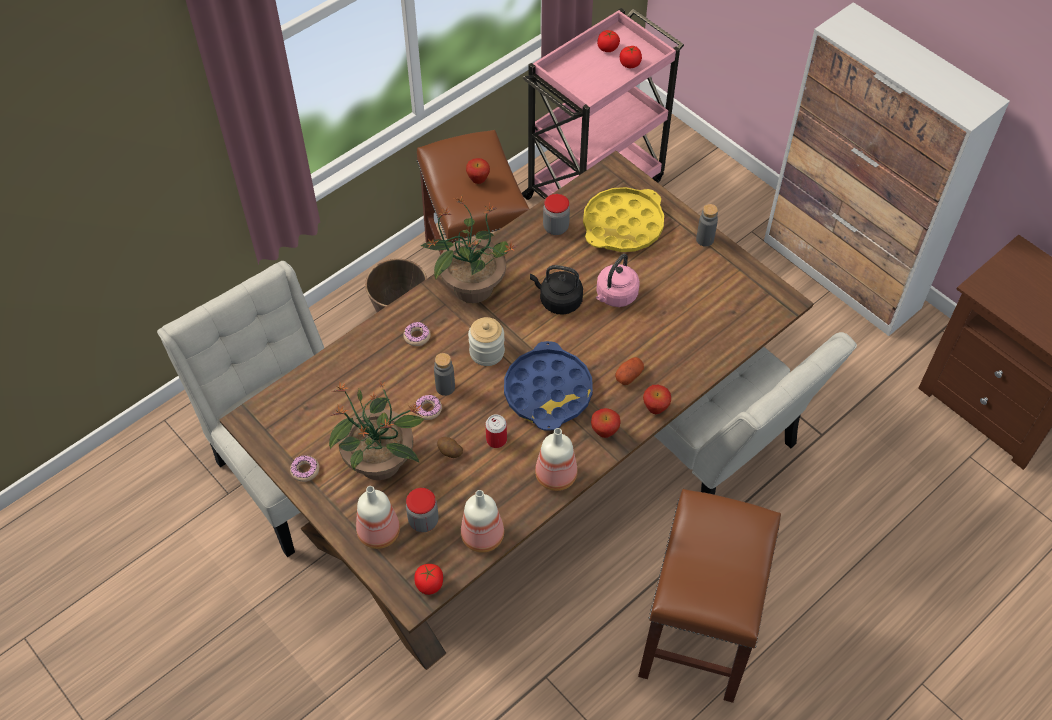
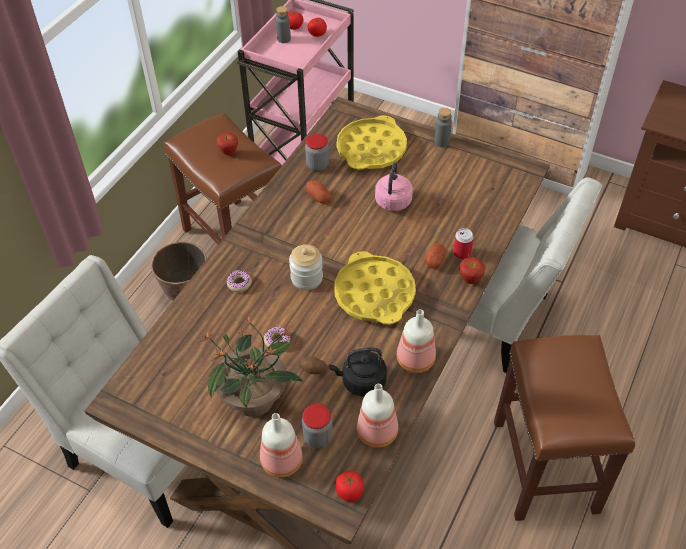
camera: 20 degrees left, 5 degrees down
donut [290,455,319,482] -> none
potted plant [421,196,518,303] -> none
grey bottle [434,353,455,396] -> grey bottle moved to [276,6,291,43]
can [485,414,507,448] -> can moved to [453,228,474,259]
blue tray [504,341,593,431] -> yellow tray [334,251,416,325]
black kettle [530,265,583,315] -> black kettle moved to [329,347,387,396]
apple [591,408,620,438] -> none
none -> potato [306,180,331,203]

